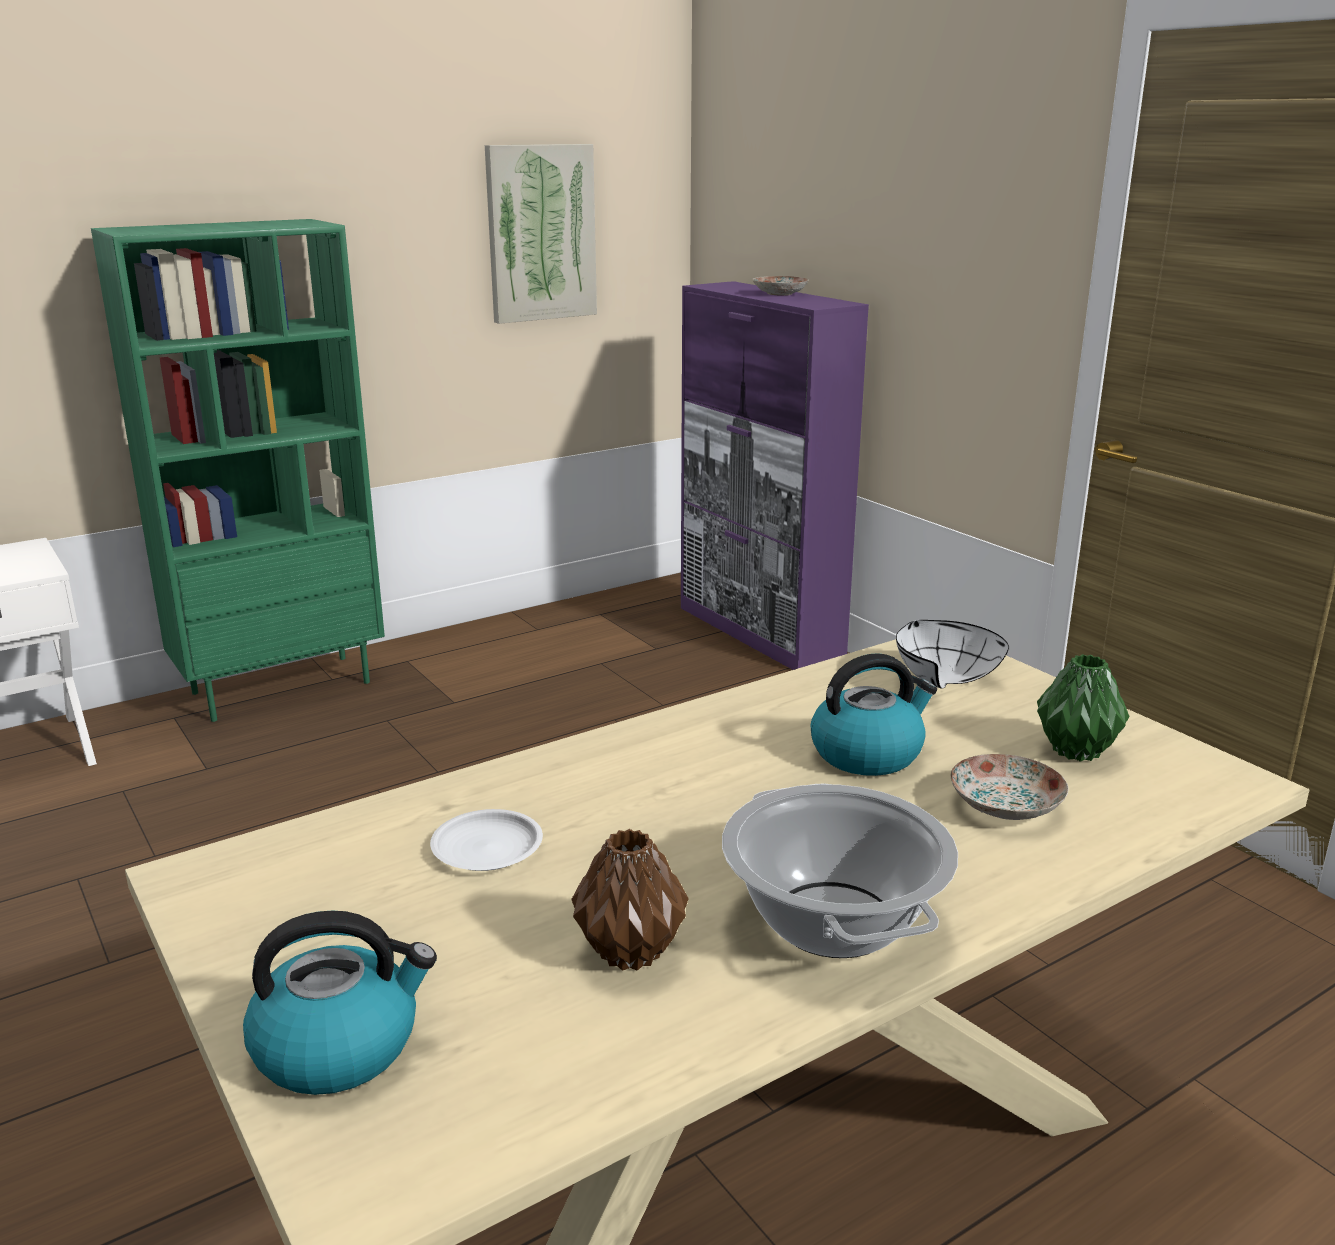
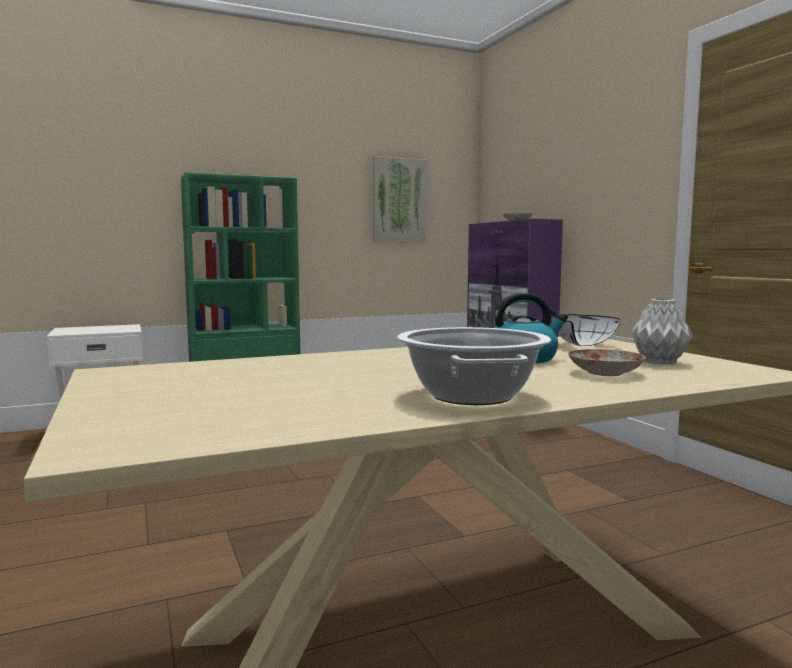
camera: 10 degrees right, 15 degrees down
kettle [243,911,437,1095] -> none
white plate [430,809,543,871] -> none
brown vase [572,829,688,971] -> none
green vase [1037,654,1129,762] -> grey vase [631,299,693,365]

